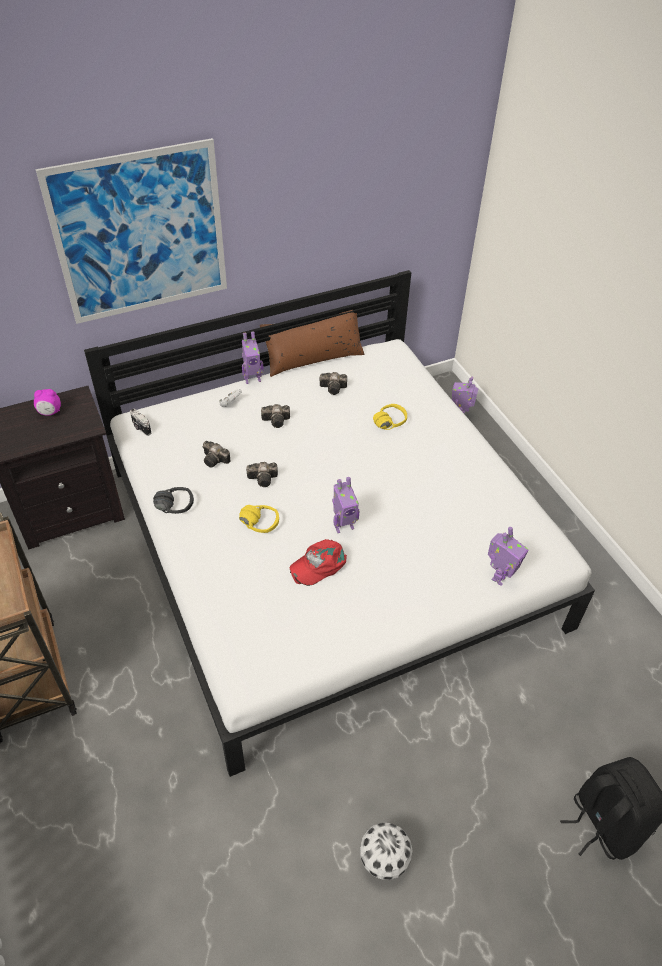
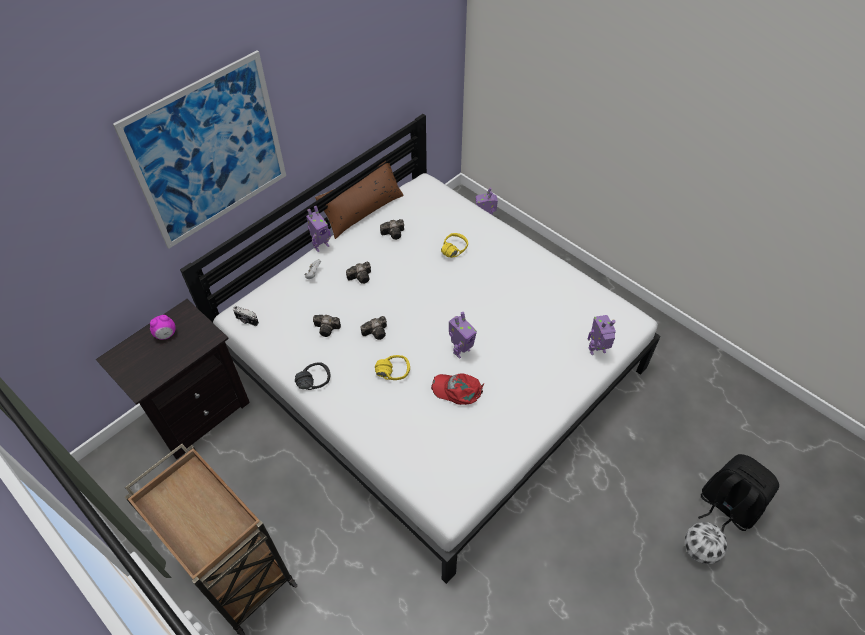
camera: 20 degrees left, 5 degrees up
red cap [290,539,347,586] -> red cap turned 75 degrees clockwise [431,374,484,405]
football [360,822,412,880] -> football moved to [685,522,727,564]
toy robot [488,527,529,586] -> toy robot turned 120 degrees counterclockwise [588,315,616,355]

